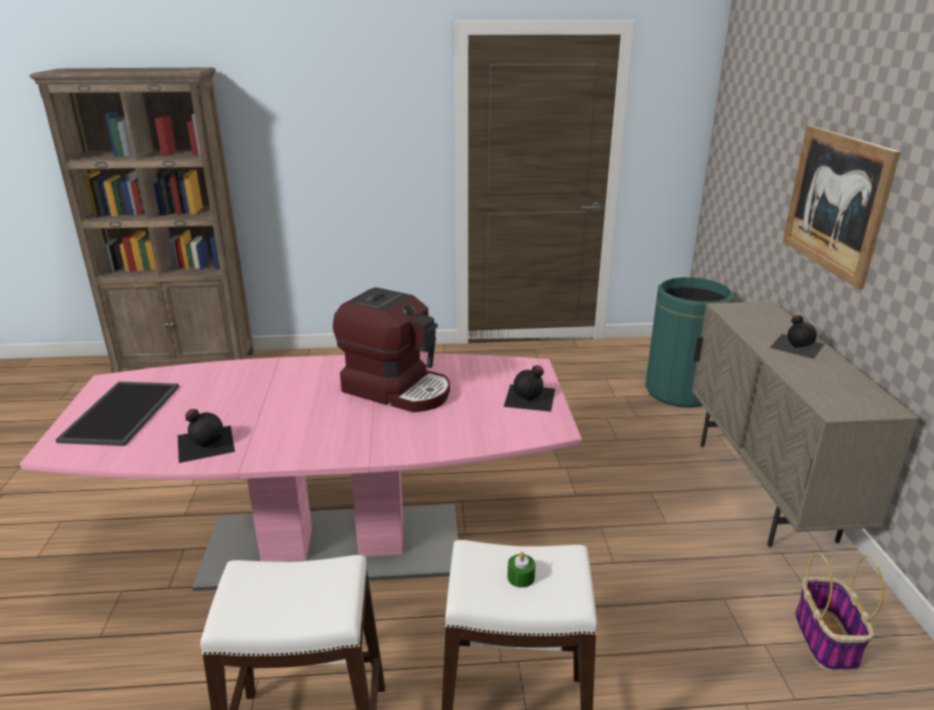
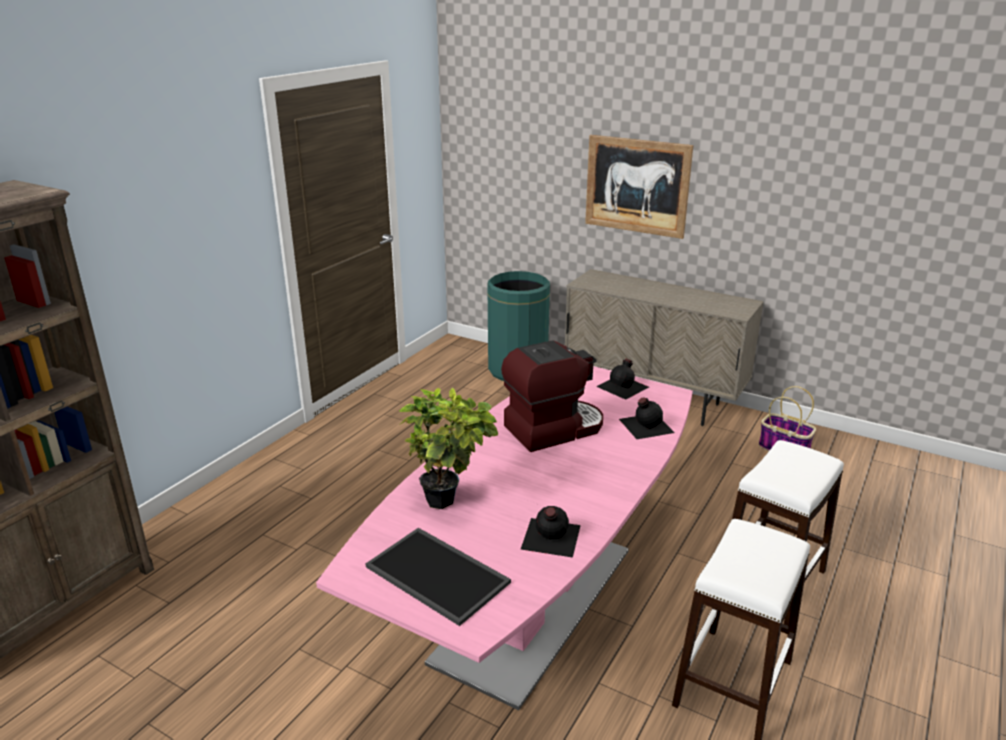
camera: 55 degrees left, 0 degrees up
green candle [507,552,536,588] -> none
black bottle [770,315,824,359] -> black bottle moved to [619,398,675,439]
none -> potted plant [399,387,498,509]

